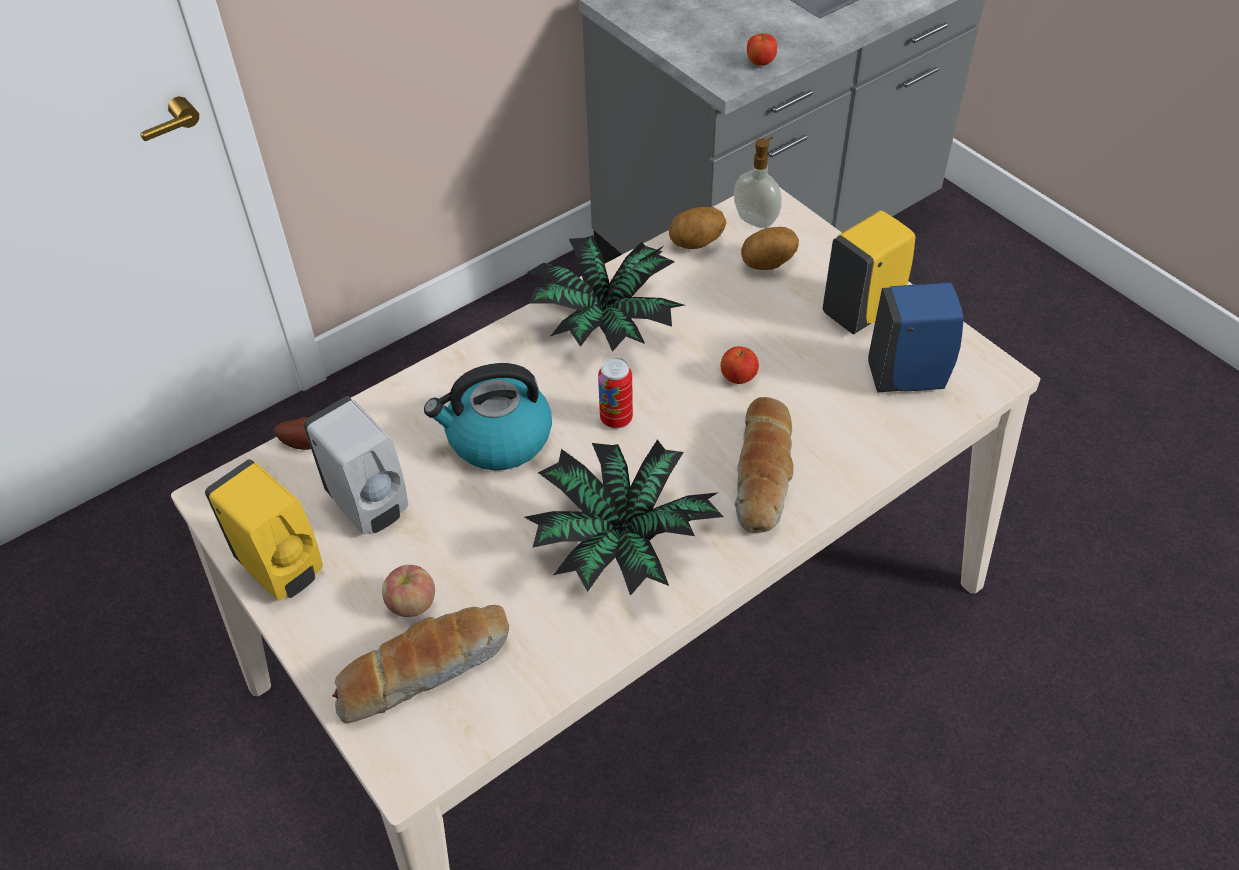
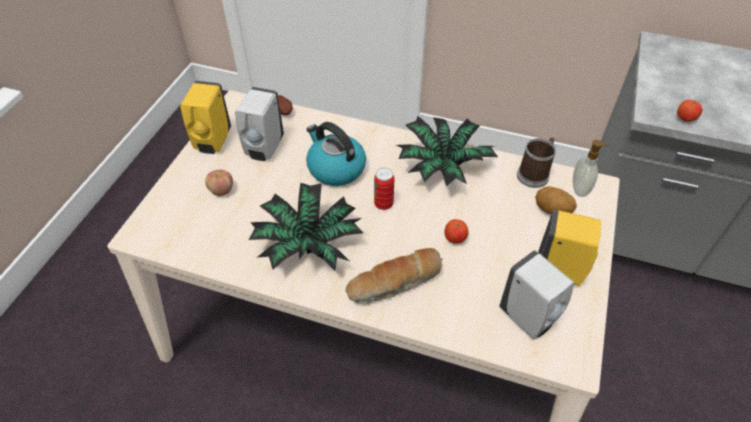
camera: 55 degrees right, 0 degrees up
bread [332,605,509,723] -> none
potato [669,207,726,249] -> mug [517,137,556,188]
blue soap dispenser [868,282,963,392] -> white soap dispenser [499,250,574,340]

